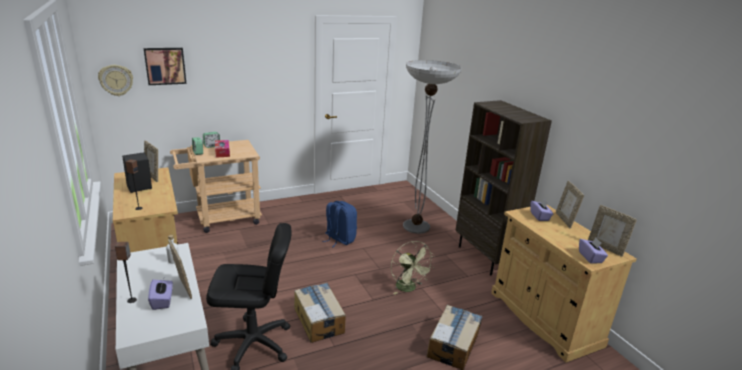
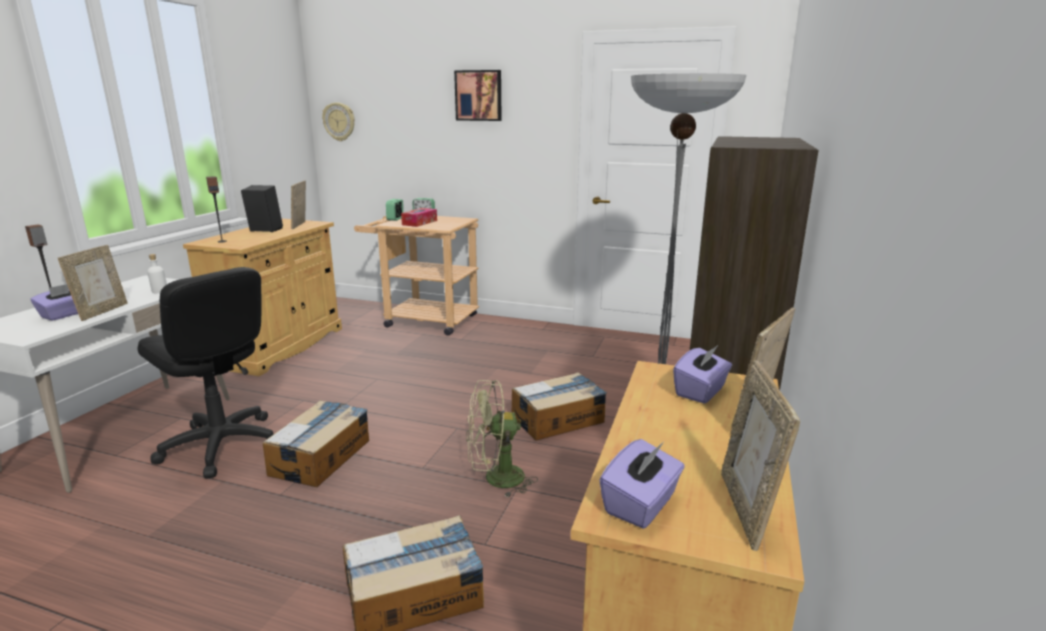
camera: 45 degrees right, 5 degrees down
picture [144,48,186,85] -> picture moved to [454,70,502,121]
blue backpack [322,201,357,247] -> none
green fan [391,241,435,295] -> green fan turned 60 degrees clockwise [467,380,538,498]
none -> cardboard box [512,372,607,441]

